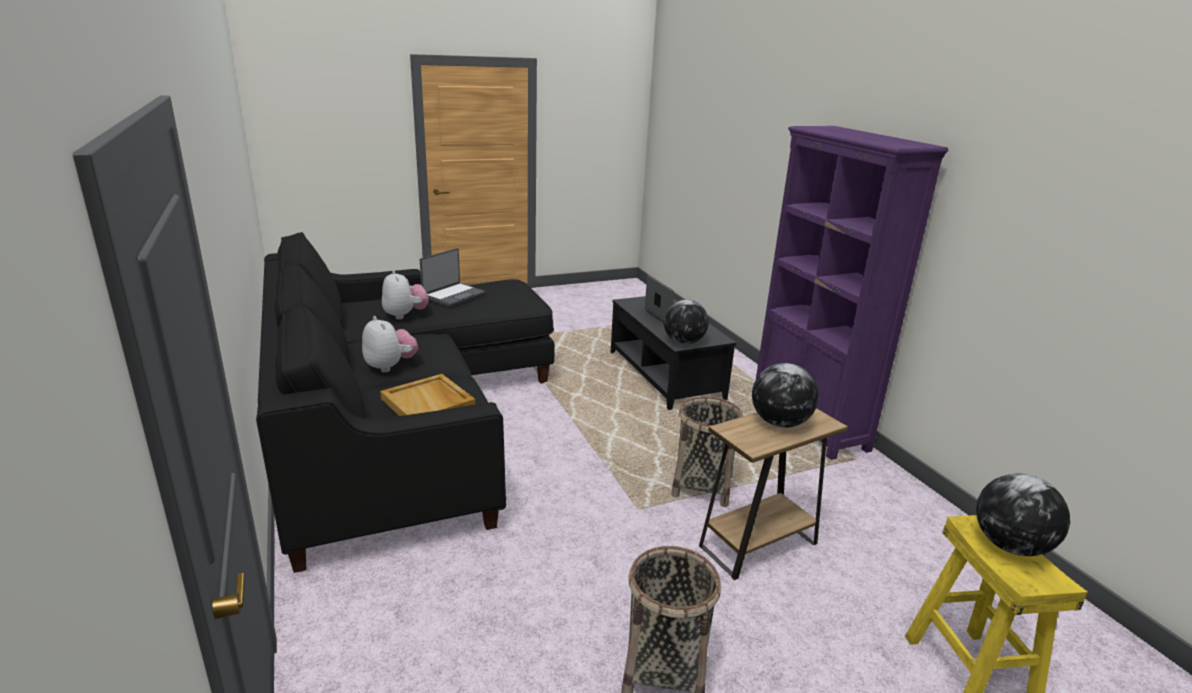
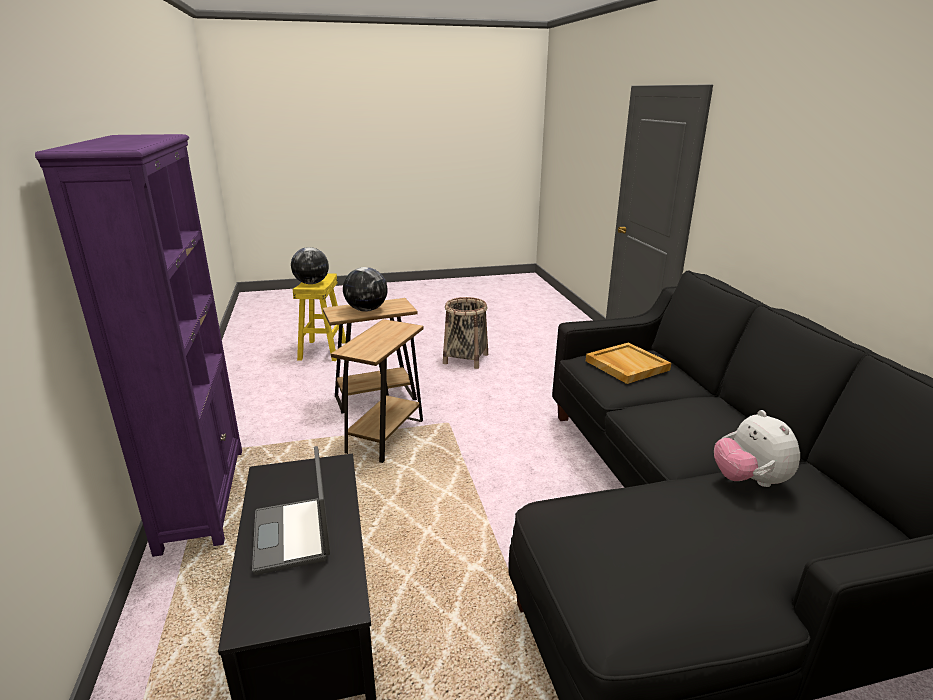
camera: 170 degrees left, 0 degrees up
plush toy [362,316,418,373] -> none
laptop [420,248,486,307] -> none
globe [664,300,709,344] -> none
basket [671,396,743,507] -> brown side table [331,319,424,463]

